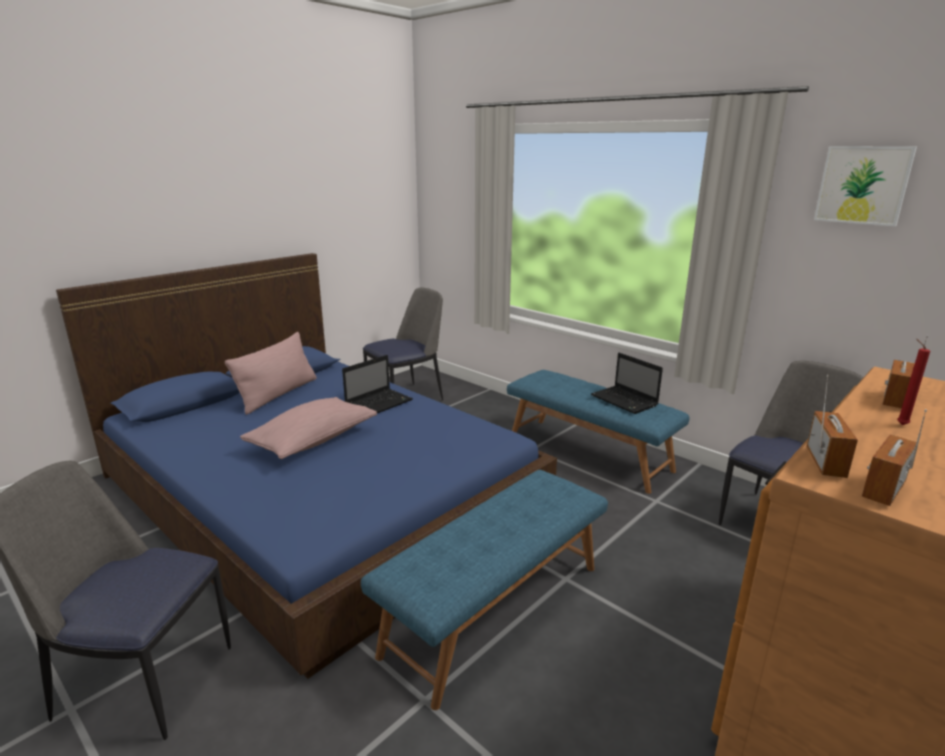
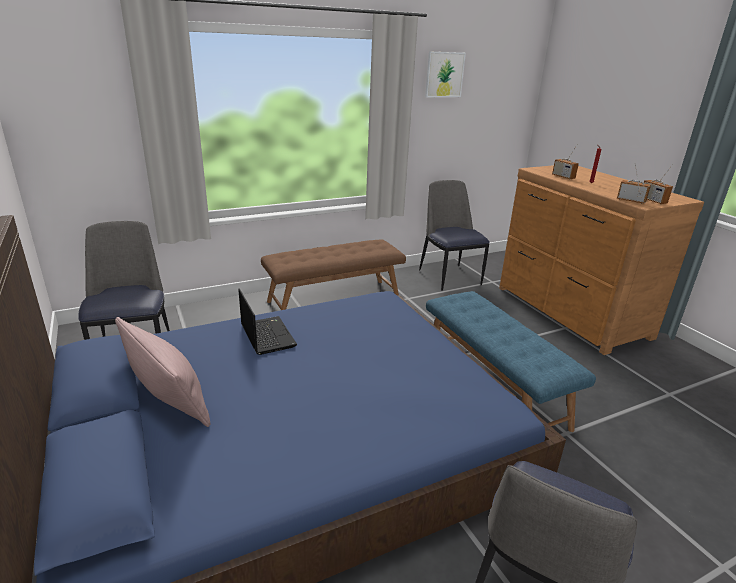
camera: 70 degrees left, 5 degrees up
pink pillow [240,397,377,459] -> none
blue bench [507,370,690,494] -> brown bench [261,239,406,310]
laptop [591,353,663,414] -> none

